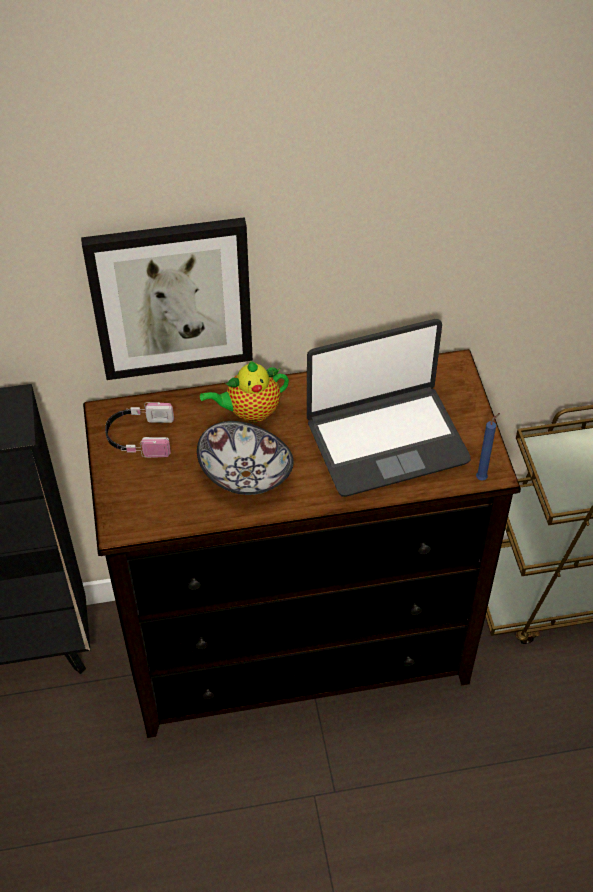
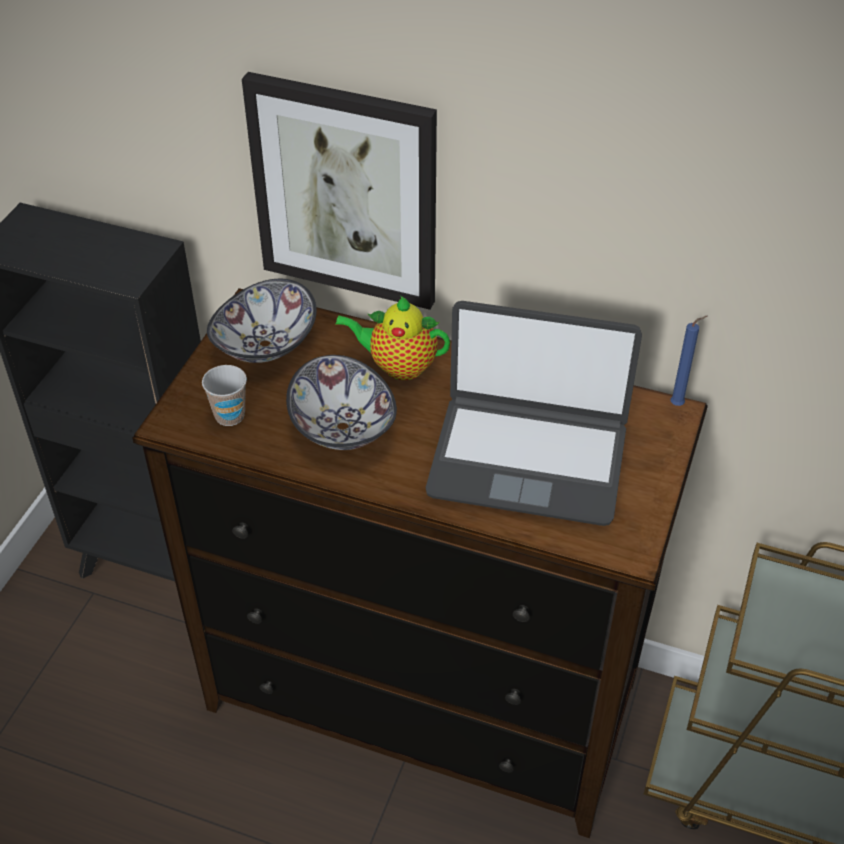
camera: 30 degrees right, 5 degrees down
headphones [105,402,174,458] -> bowl [207,279,317,363]
blue candle [476,413,500,481] -> blue candle moved to [670,316,708,406]
none -> cup [202,365,247,426]

